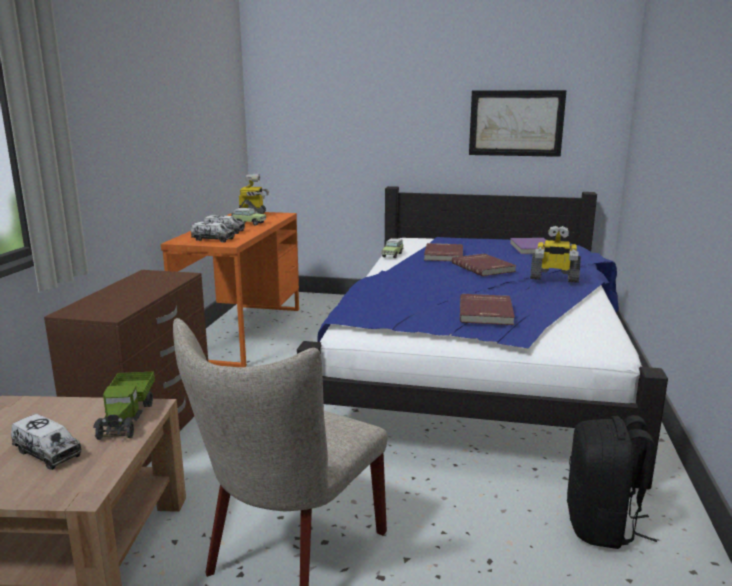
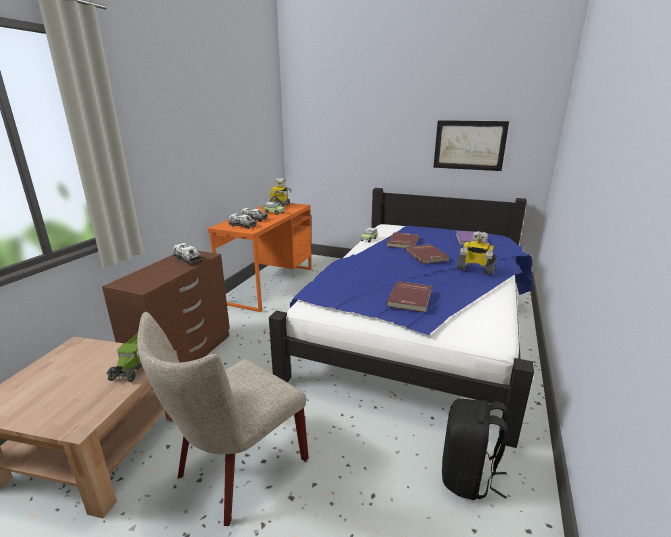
camera: 10 degrees right, 5 degrees up
toy truck [11,414,82,470] -> toy truck moved to [173,243,202,265]

